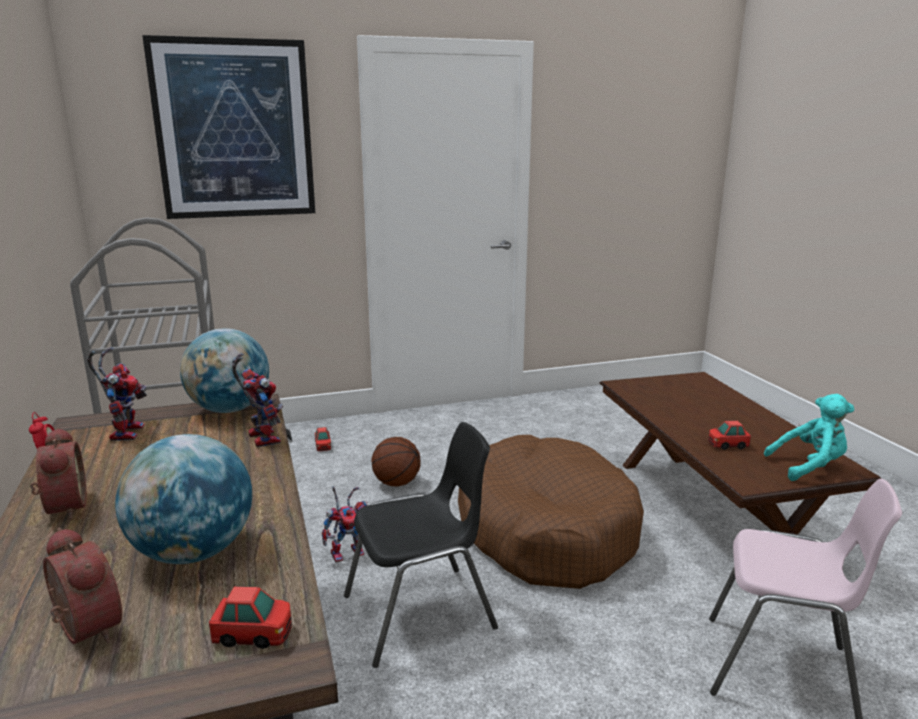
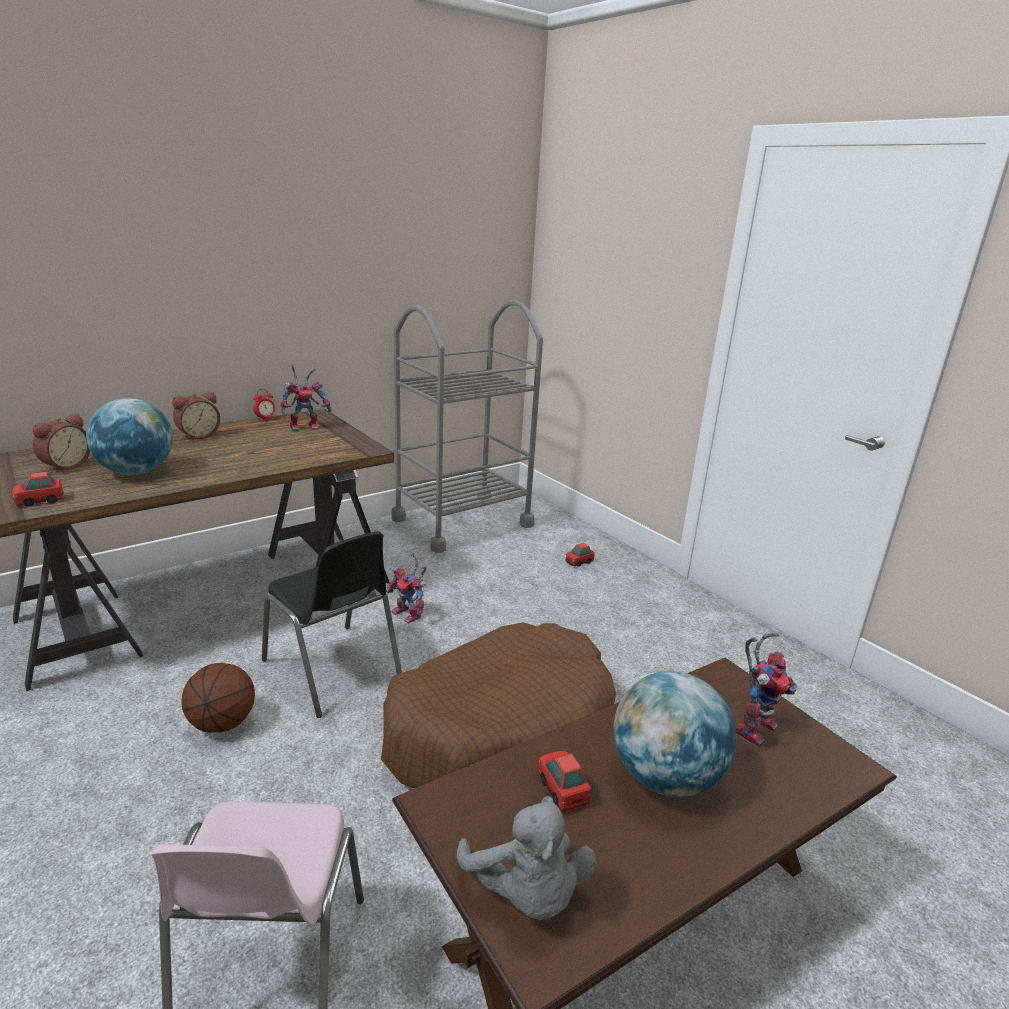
camera: 70 degrees right, 5 degrees up
picture [142,35,315,219] -> none
globe [180,328,269,413] -> globe moved to [613,671,737,797]
toy car [209,586,292,649] -> toy car turned 75 degrees clockwise [12,472,63,507]
toy robot [232,353,283,447] -> toy robot moved to [736,633,797,747]
basketball [371,437,421,487] -> basketball moved to [182,663,255,733]
turquoise plush toy [764,394,855,481] -> grey plush toy [457,796,597,920]

